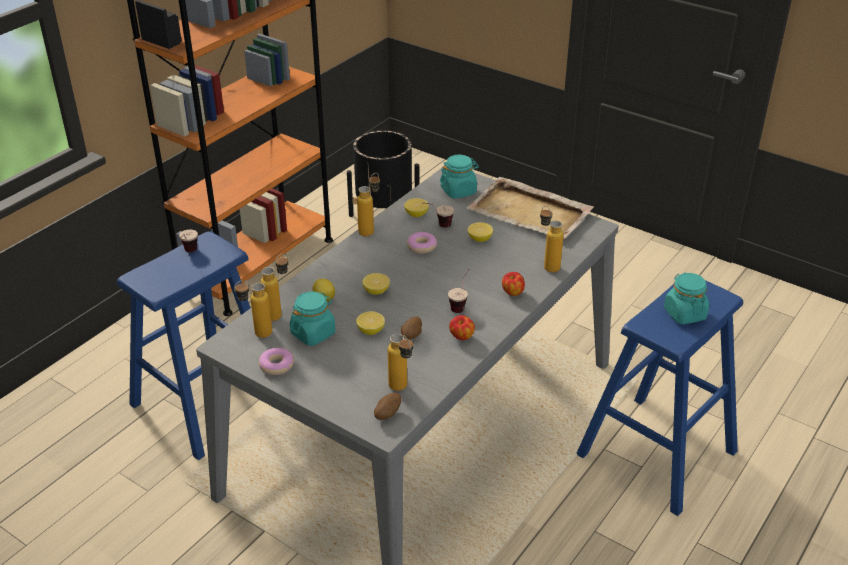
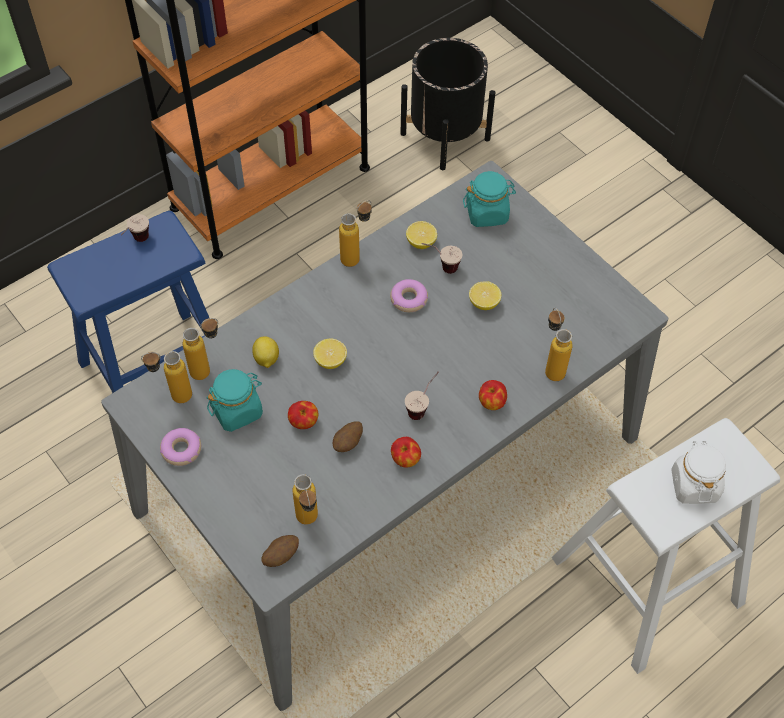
camera: 15 degrees right, 20 degrees up
lemon [356,311,385,335] -> apple [288,401,318,429]
beige tray [466,177,594,239] -> none
blue stool [577,280,743,516] -> white stool [552,418,780,674]
turquoise jar [664,272,709,324] -> white jar [671,441,726,504]

